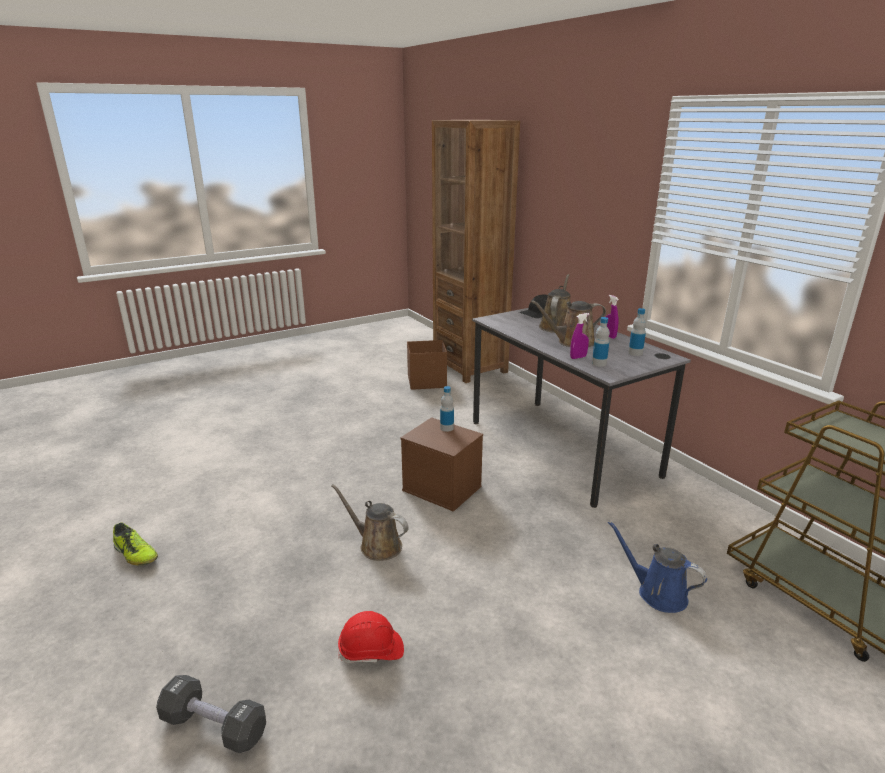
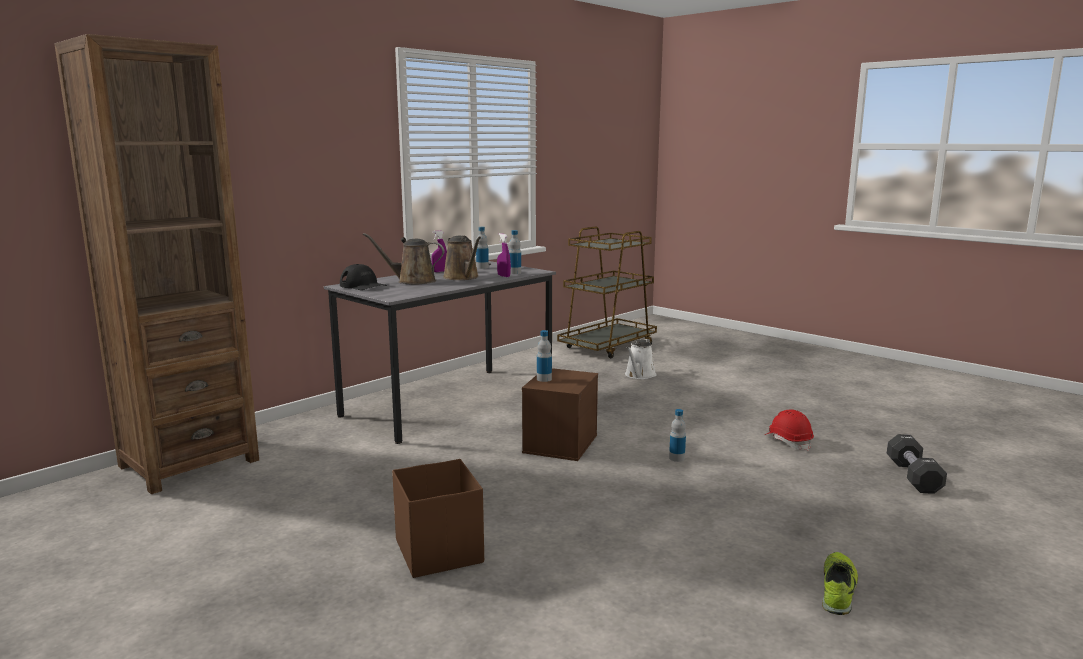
camera: 105 degrees left, 10 degrees down
brown watering can [331,484,409,561] -> bottle [669,409,686,462]
brown storage box [407,340,447,390] -> brown storage box moved to [392,459,484,578]
blue watering can [608,521,707,613] -> white watering can [625,339,656,379]

